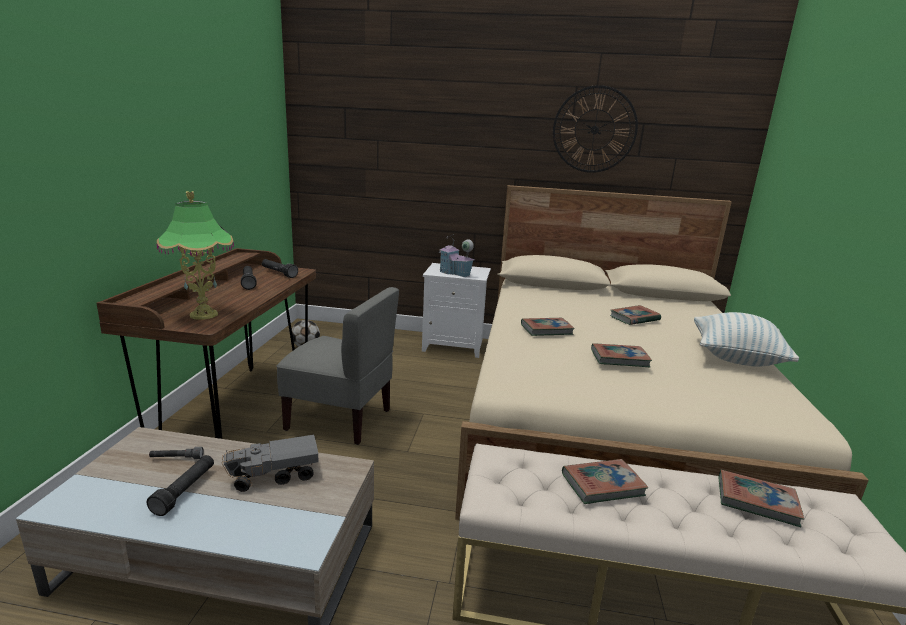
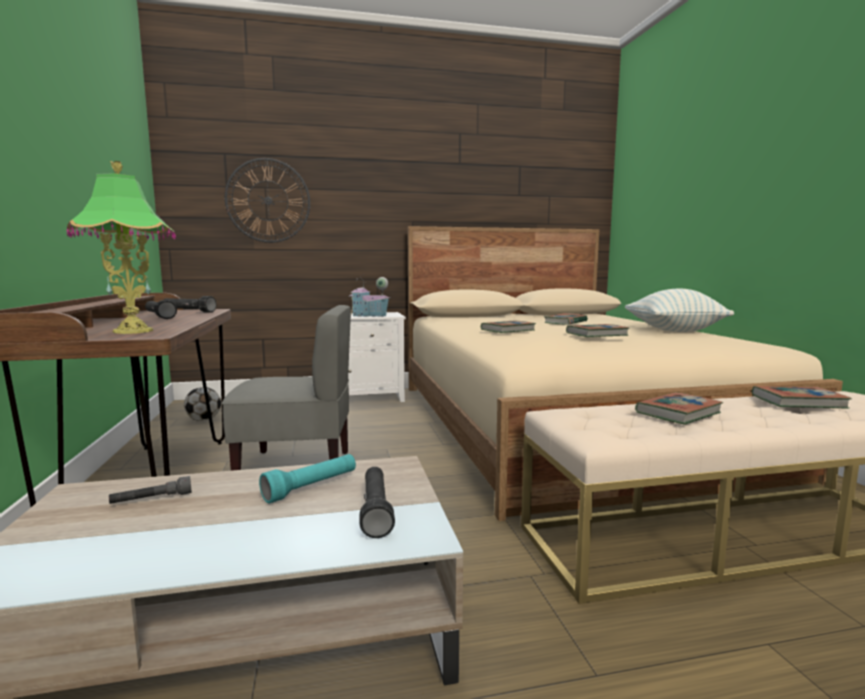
camera: 20 degrees left, 10 degrees down
black flashlight [147,455,214,516] -> black flashlight moved to [360,467,395,538]
toy truck [222,434,319,492] -> turquoise flashlight [259,454,356,504]
wall clock [553,85,638,173] -> wall clock moved to [225,158,310,243]

